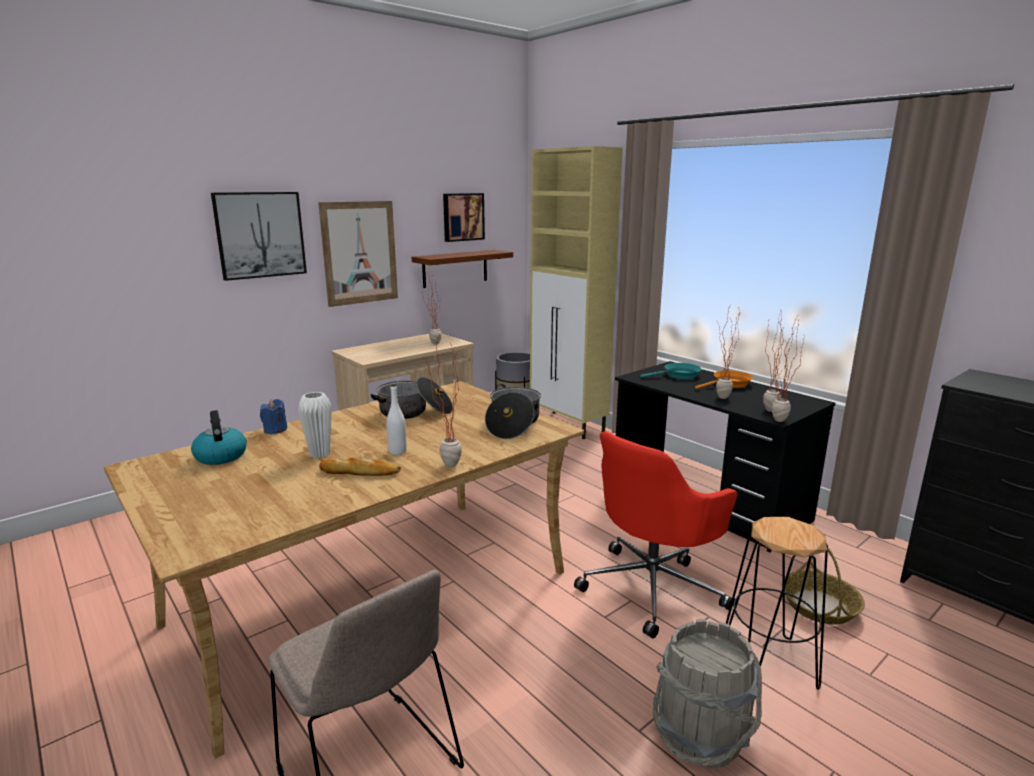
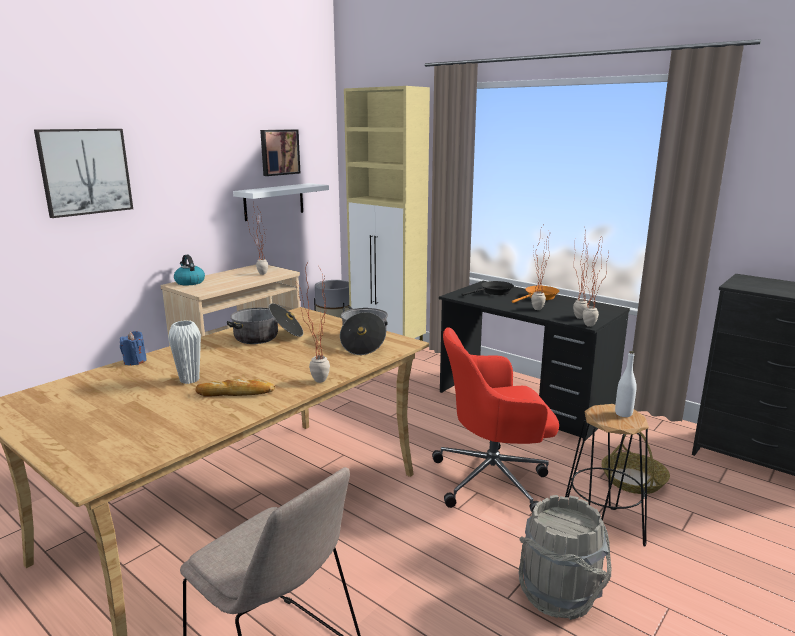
camera: 10 degrees left, 0 degrees up
kettle [191,410,247,465] -> kettle moved to [174,255,205,285]
picture [318,201,398,307] -> none
white bottle [386,384,407,455] -> white bottle moved to [615,351,637,417]
brown shelf [412,250,513,288] -> white shelf [233,183,329,221]
red office chair [574,431,738,638] -> red office chair turned 45 degrees clockwise [432,327,559,512]
turquoise frying pan [640,363,702,379] -> black frying pan [462,281,514,296]

